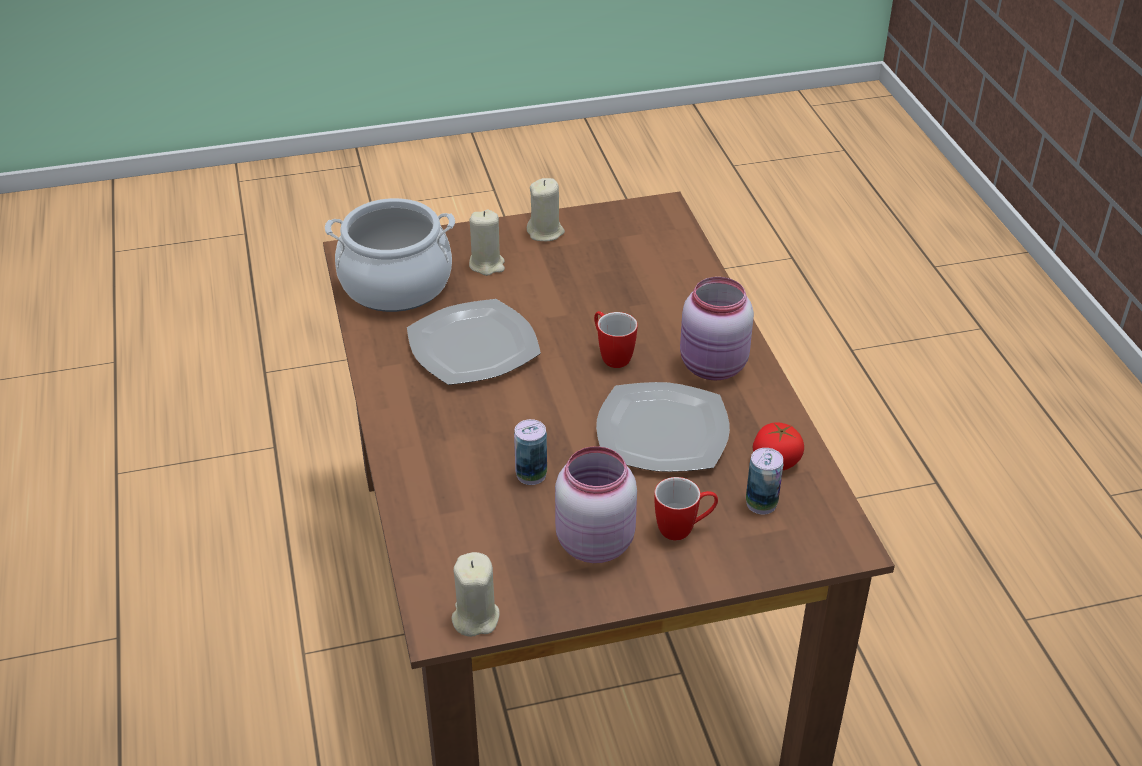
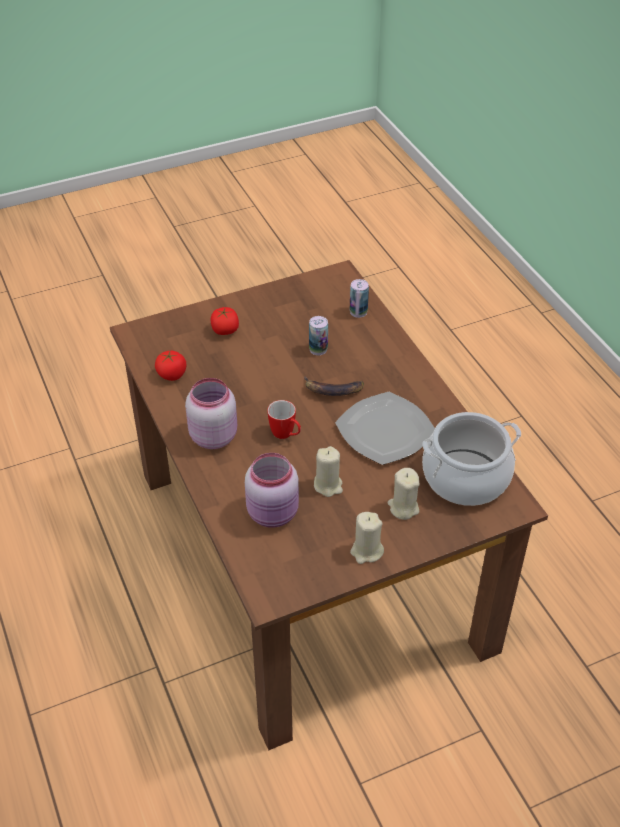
camera: 170 degrees right, 5 degrees up
beige candle [451,552,500,637] -> beige candle moved to [314,446,343,497]
pink jar [555,446,637,563] -> pink jar moved to [245,453,299,528]
plate [596,382,730,472] -> none
mug [654,477,718,541] -> tomato [211,307,239,335]
can [746,448,783,515] -> can moved to [350,279,369,318]
none -> banana [304,376,364,396]

